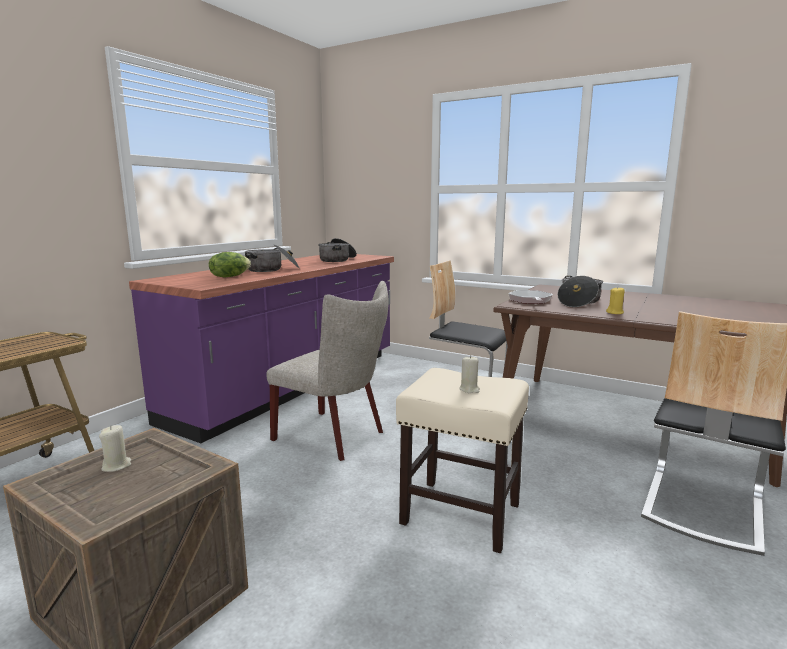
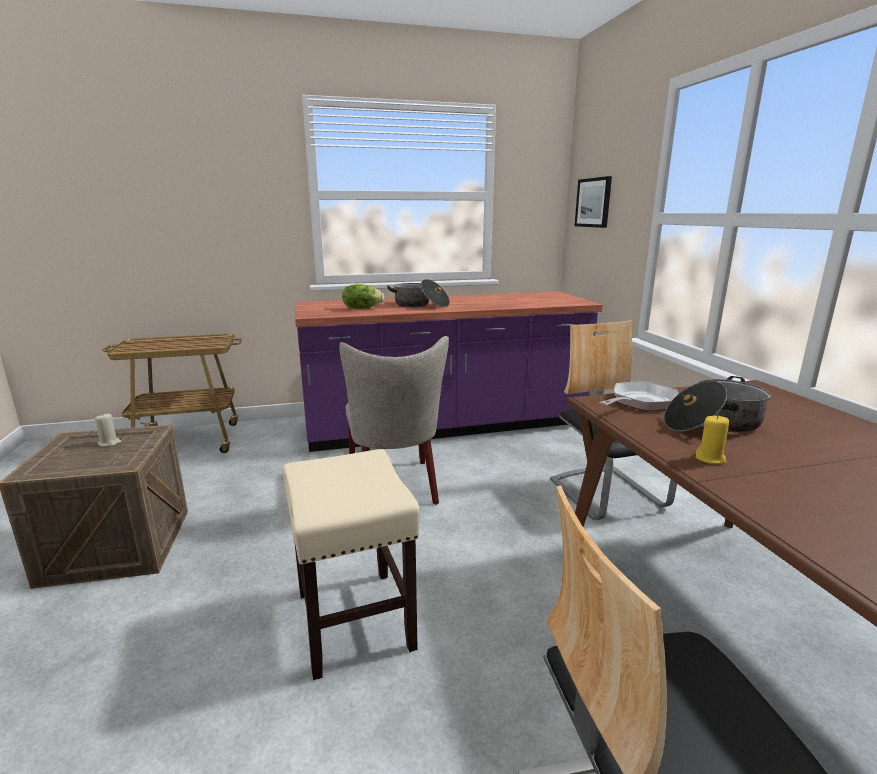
camera: 45 degrees right, 5 degrees up
cooking pot [318,238,357,262] -> none
beige candle [459,355,480,393] -> none
none -> picture [575,176,612,228]

